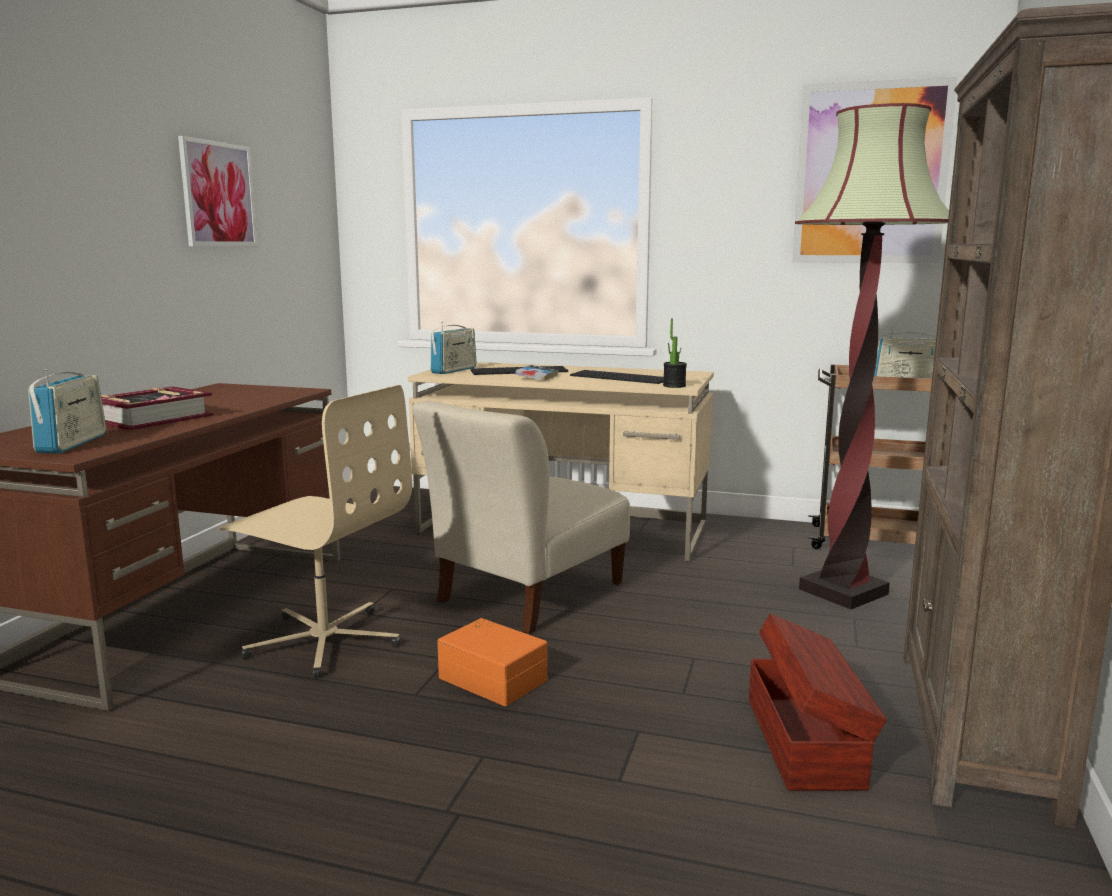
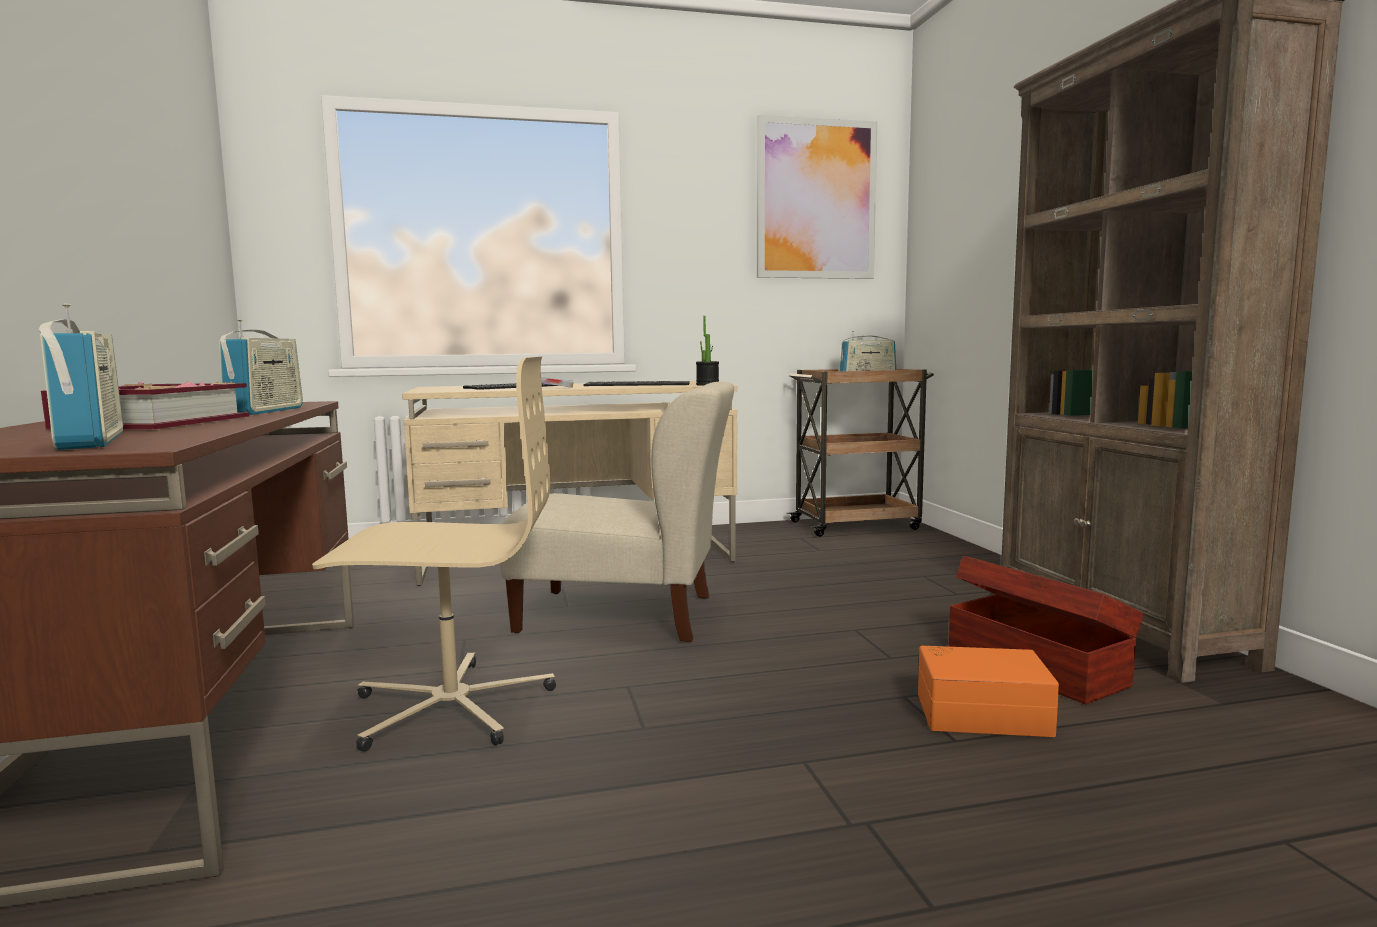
camera: 30 degrees left, 5 degrees down
picture [178,136,257,246] -> none
beige chair [412,401,630,634] -> beige chair turned 90 degrees counterclockwise [500,382,734,642]
radio [430,322,477,374] -> radio moved to [219,320,303,415]
orange storage box [438,618,548,706] -> orange storage box moved to [918,646,1059,737]
floor lamp [795,103,949,609] -> none

